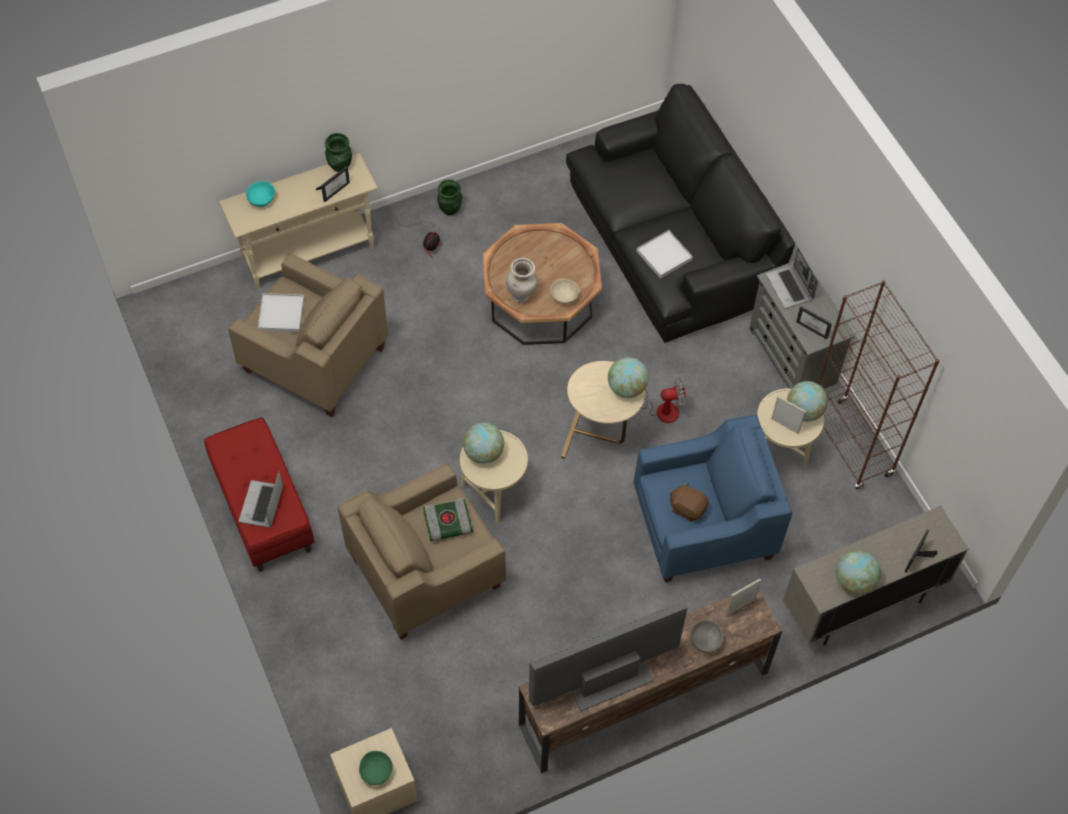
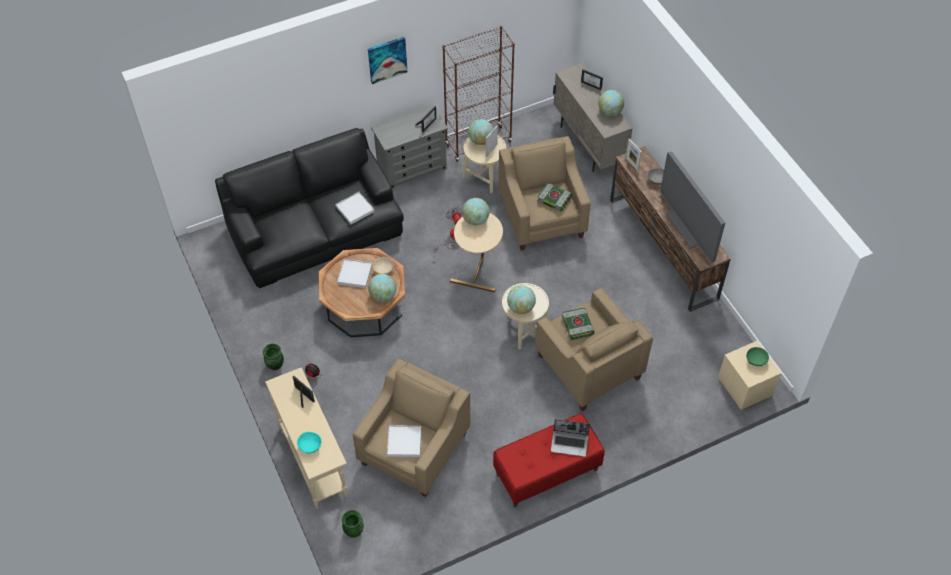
camera: 90 degrees left, 5 degrees down
green vase [325,133,352,172] -> green vase moved to [342,510,364,538]
beige vase [506,258,537,303] -> globe [368,274,396,302]
blue armchair [634,414,793,582] -> beige armchair [498,136,591,251]
brown plush toy [670,482,708,522] -> book [537,183,572,212]
laptop [766,248,818,308] -> none
none -> white tray [337,259,372,288]
none -> picture [368,37,407,84]

